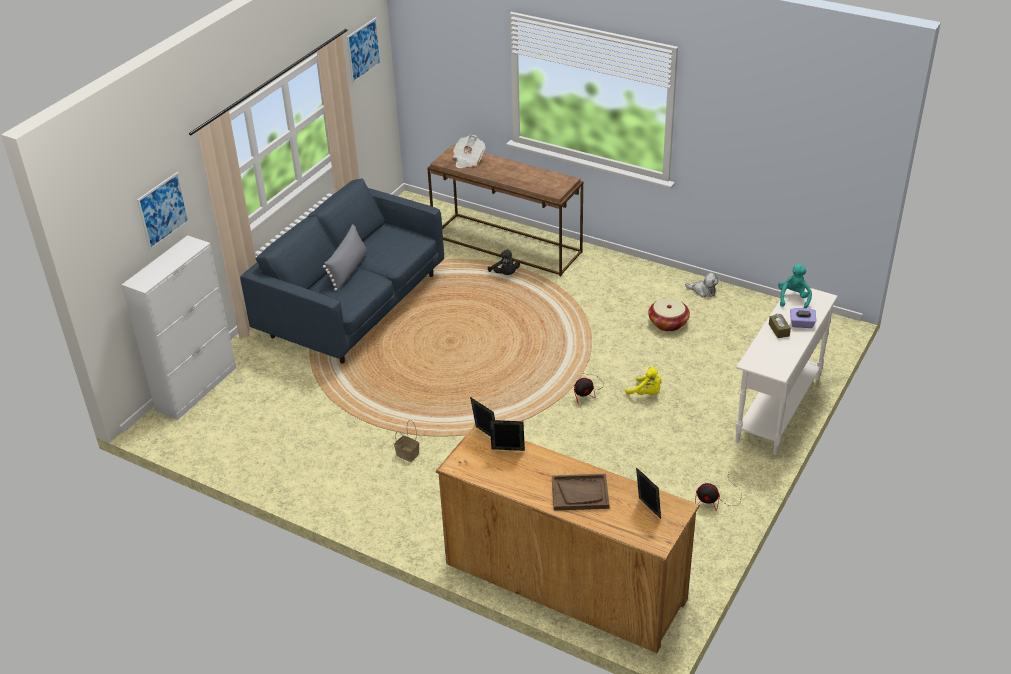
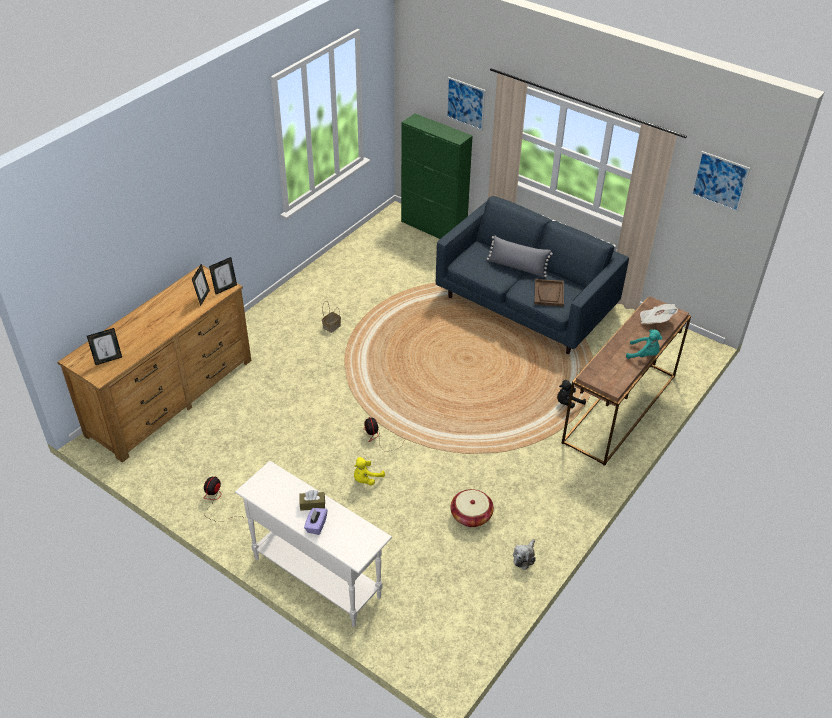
camera: 95 degrees right, 5 degrees up
white cabinet [122,235,236,420] -> green cabinet [401,113,473,239]
brown tray [552,474,609,511] -> brown tray moved to [534,279,564,307]
turquoise plush toy [778,264,812,308] -> turquoise plush toy moved to [626,329,662,359]

